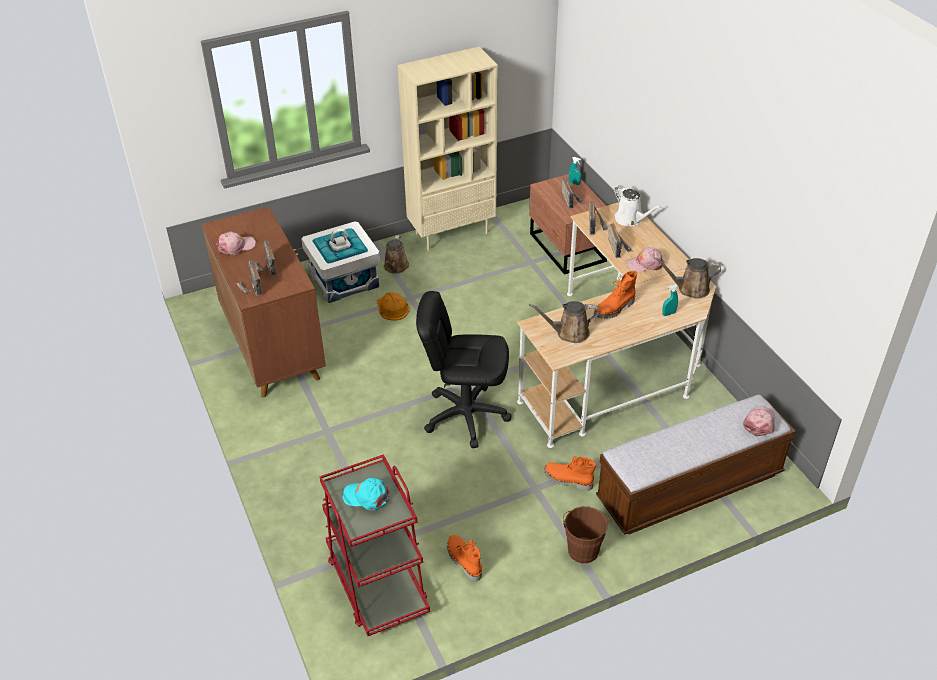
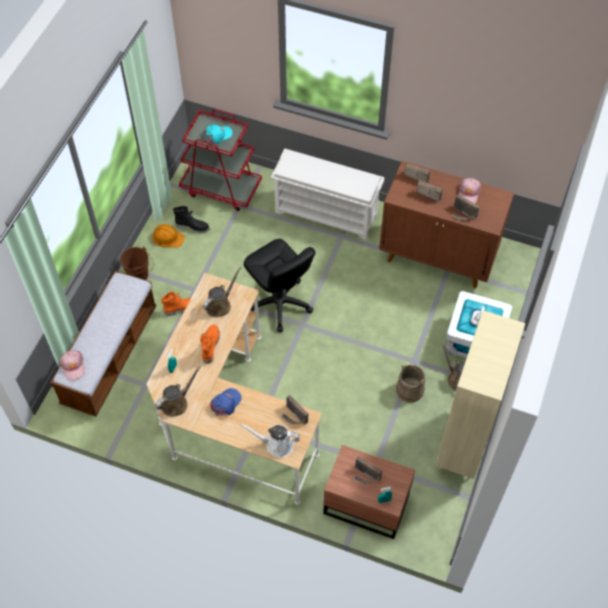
camera: 135 degrees right, 15 degrees up
orange hard hat [377,292,410,321] -> orange hard hat moved to [153,224,185,248]
black office chair [416,291,512,449] -> black office chair turned 90 degrees clockwise [244,239,316,332]
orange boot [447,535,482,582] -> black boot [173,206,210,233]
radio [609,223,632,258] -> radio moved to [452,195,479,221]
pink cap [626,247,665,273] -> blue cap [210,388,241,416]
none -> white shoe rack [271,149,384,240]
none -> beige bucket [396,365,425,402]

